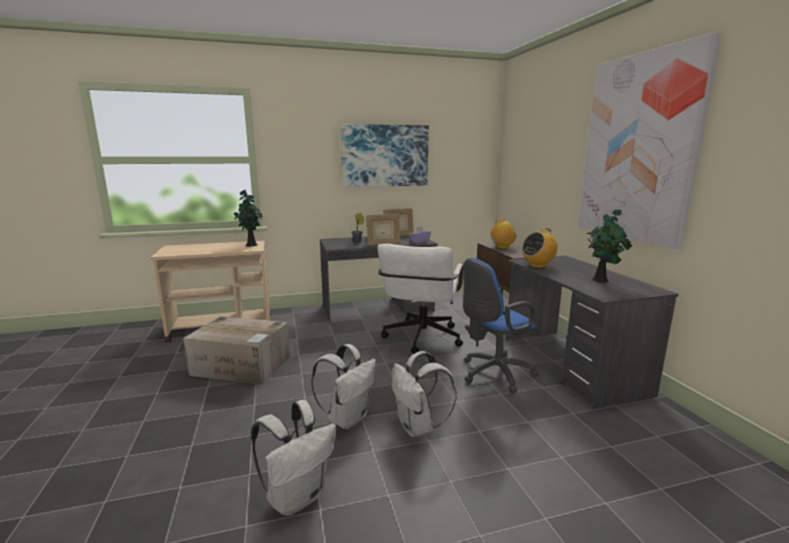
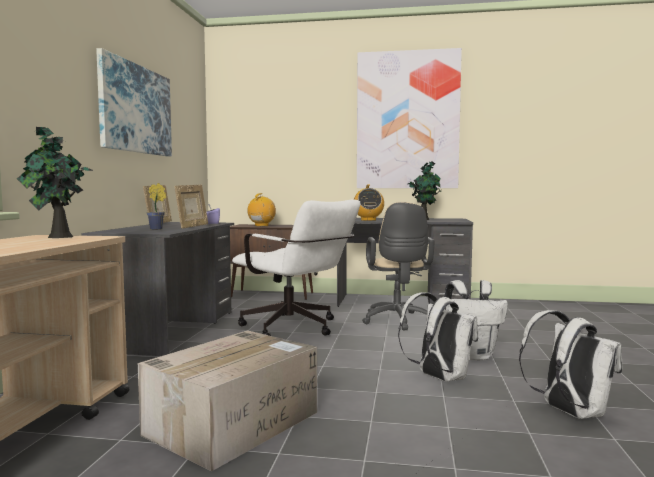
camera: 65 degrees left, 10 degrees down
blue office chair [463,258,539,393] -> beige office chair [362,202,434,330]

